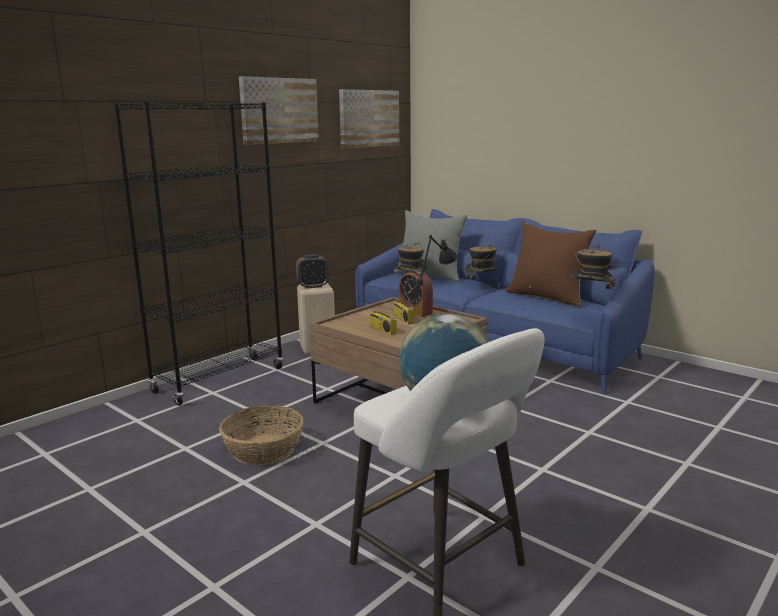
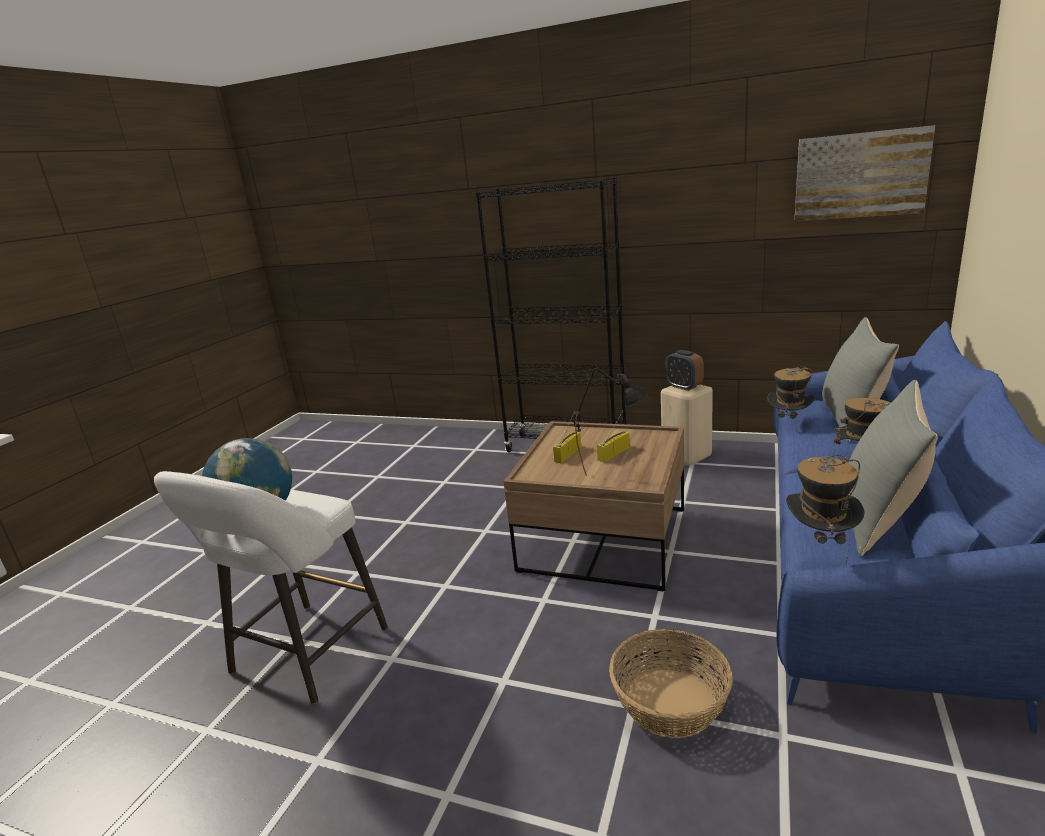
camera: 70 degrees right, 5 degrees up
basket [219,405,304,465] -> basket moved to [609,629,733,738]
picture [239,76,319,145] -> none
alarm clock [399,269,433,317] -> none
brown pillow [506,222,596,308] -> grey pillow [849,380,938,556]

